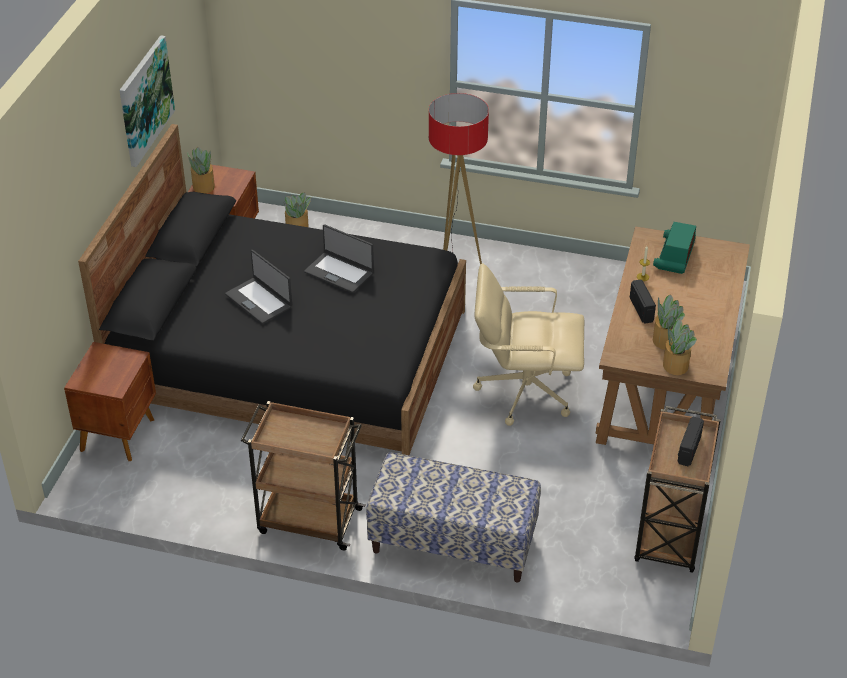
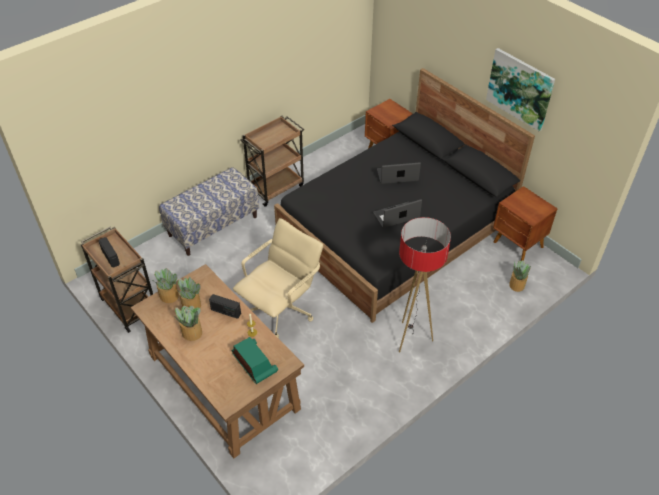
camera: 125 degrees right, 5 degrees up
potted plant [187,147,215,194] -> potted plant moved to [174,305,202,341]

